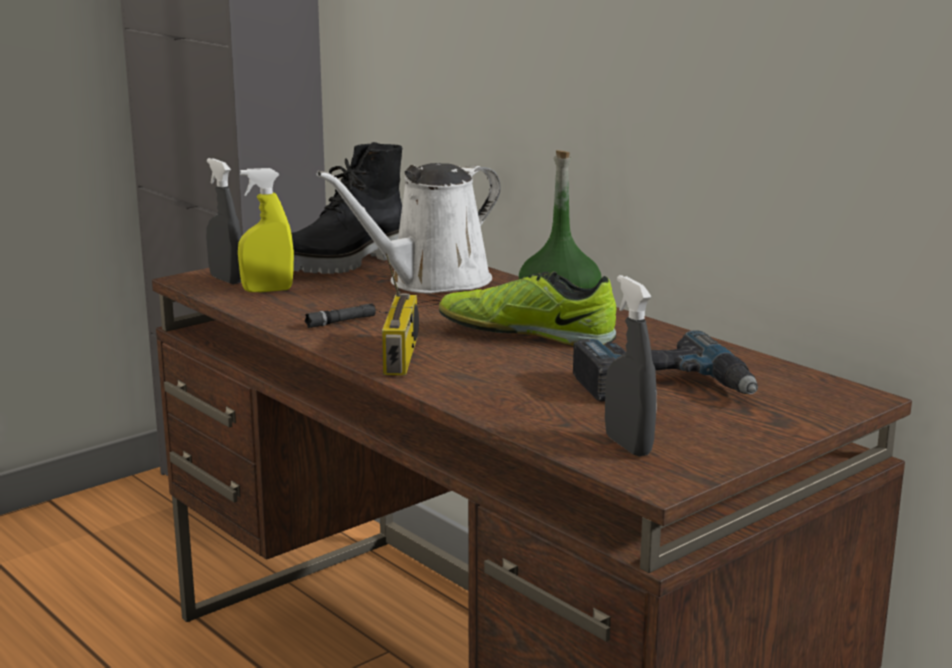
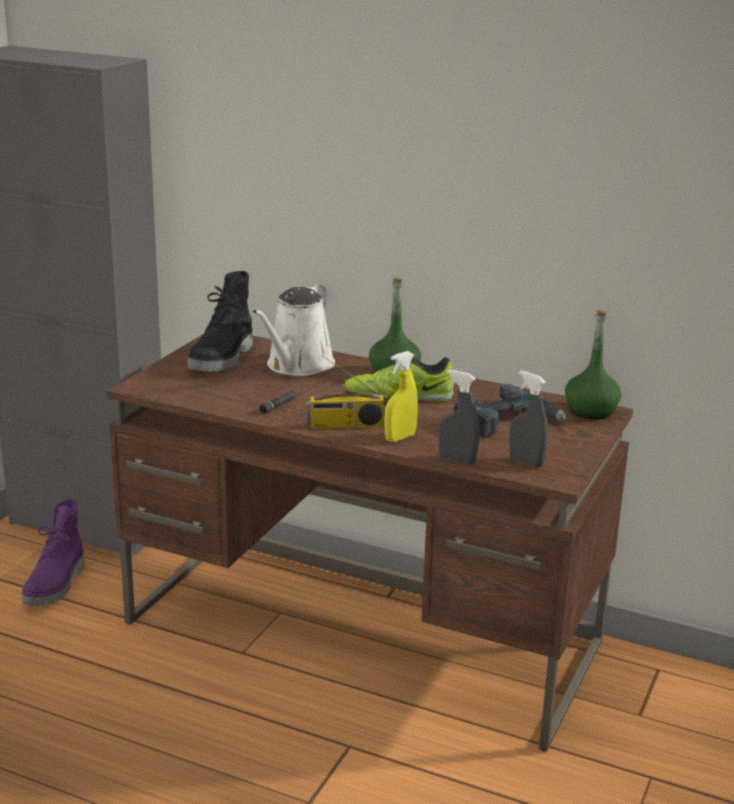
camera: 25 degrees left, 5 degrees up
grey spray bottle [206,158,241,284] -> grey spray bottle moved to [439,370,480,465]
yellow spray bottle [238,168,294,292] -> yellow spray bottle moved to [384,351,418,442]
radio [382,252,419,376] -> radio turned 105 degrees clockwise [306,356,384,429]
none -> purple boot [22,499,84,606]
none -> green bottle [565,310,622,419]

